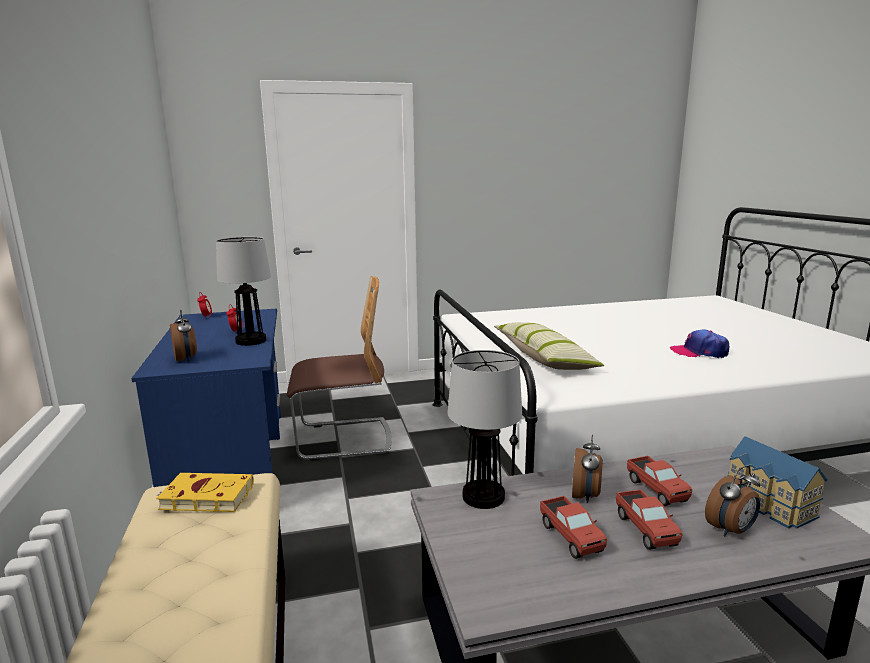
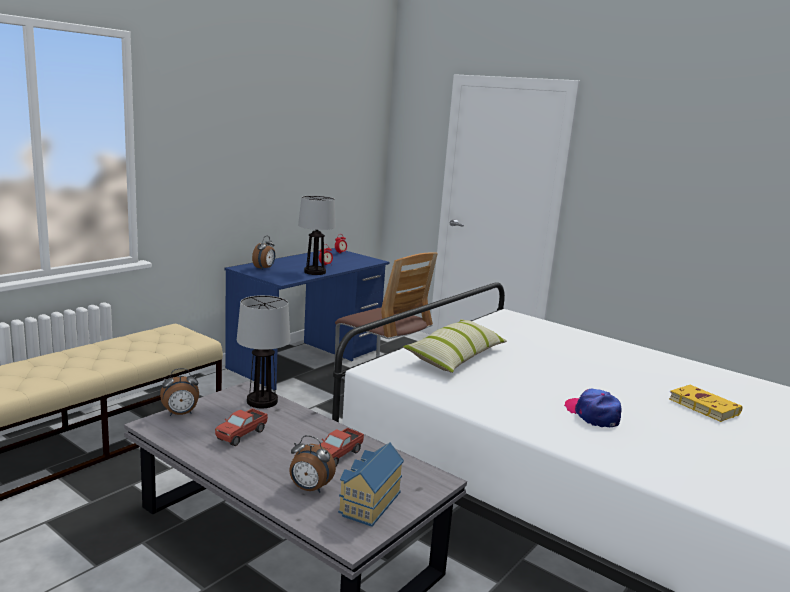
camera: 50 degrees right, 0 degrees up
yellow book [156,473,254,512] -> yellow book moved to [669,385,742,422]
alarm clock [572,435,603,504] -> alarm clock moved to [160,368,199,416]
toy truck [616,489,682,550] -> none

